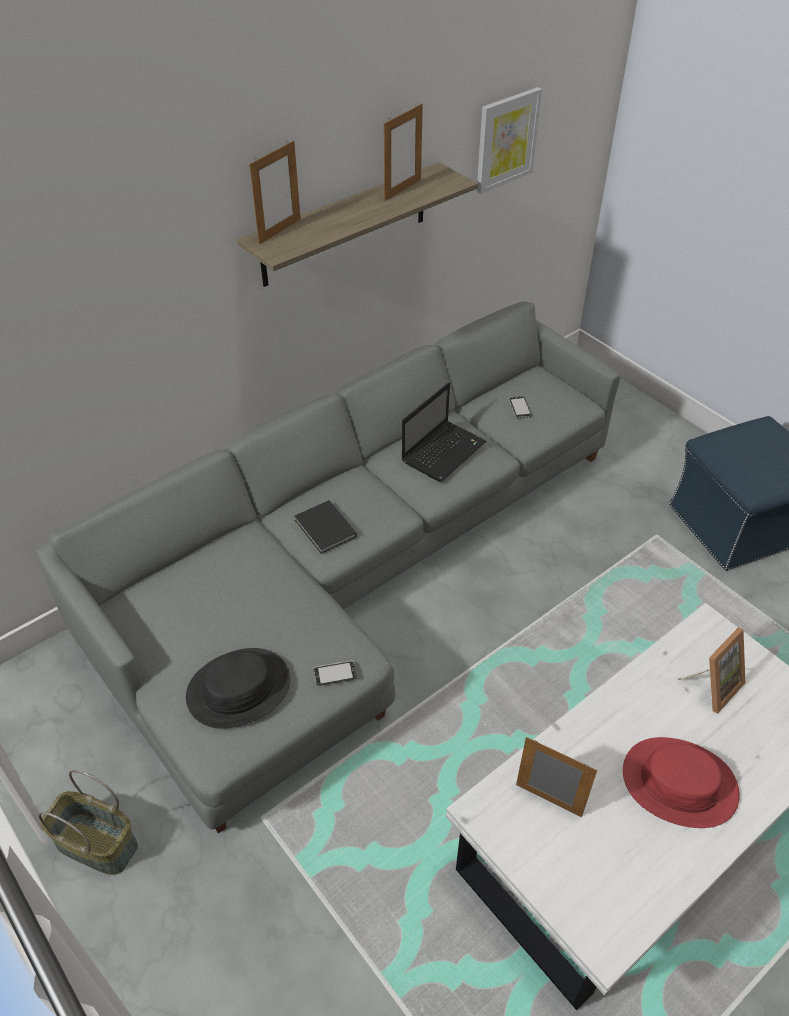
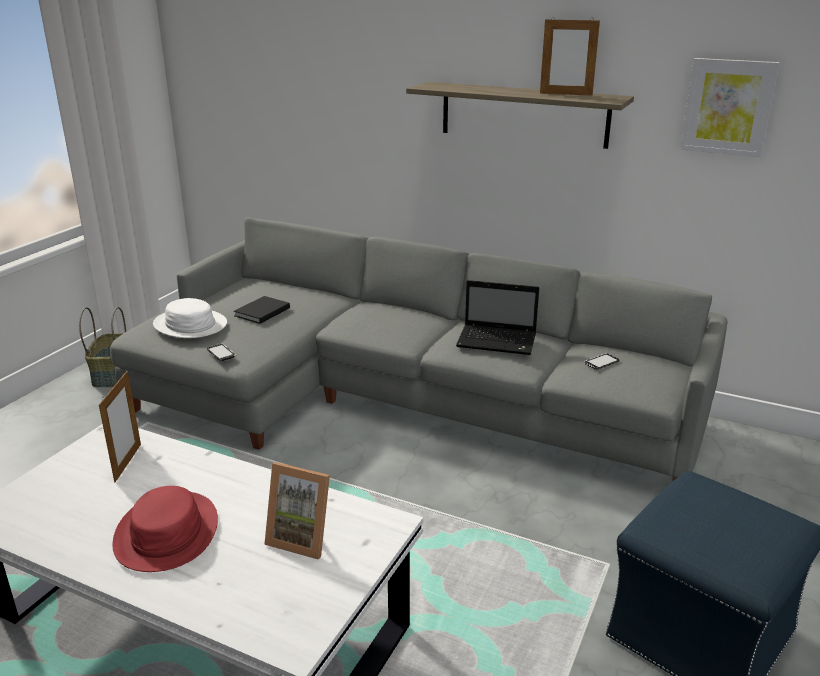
camera: 65 degrees right, 20 degrees down
black hat [186,648,290,729] -> white hat [153,298,227,338]
picture frame [249,141,301,244] -> none
black book [295,500,357,554] -> black book moved to [234,296,290,324]

